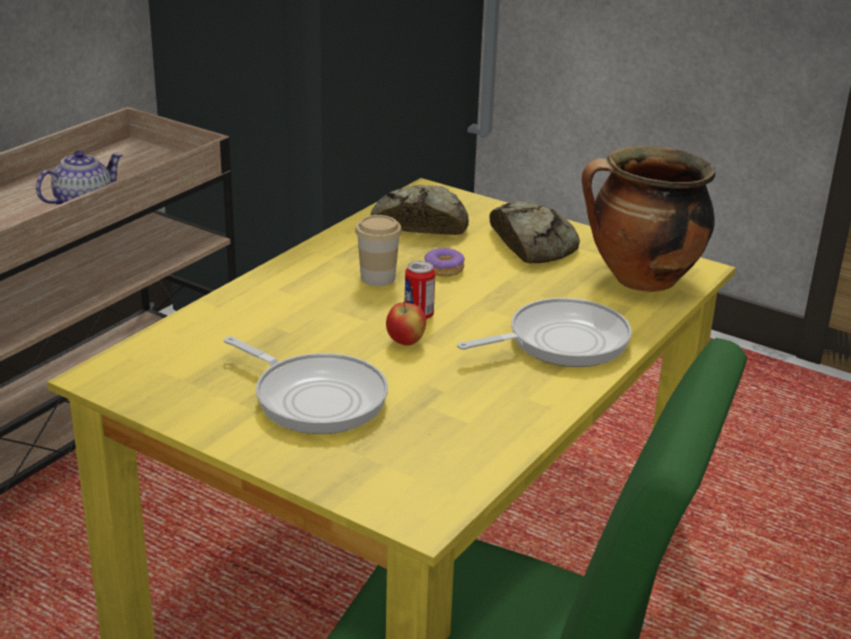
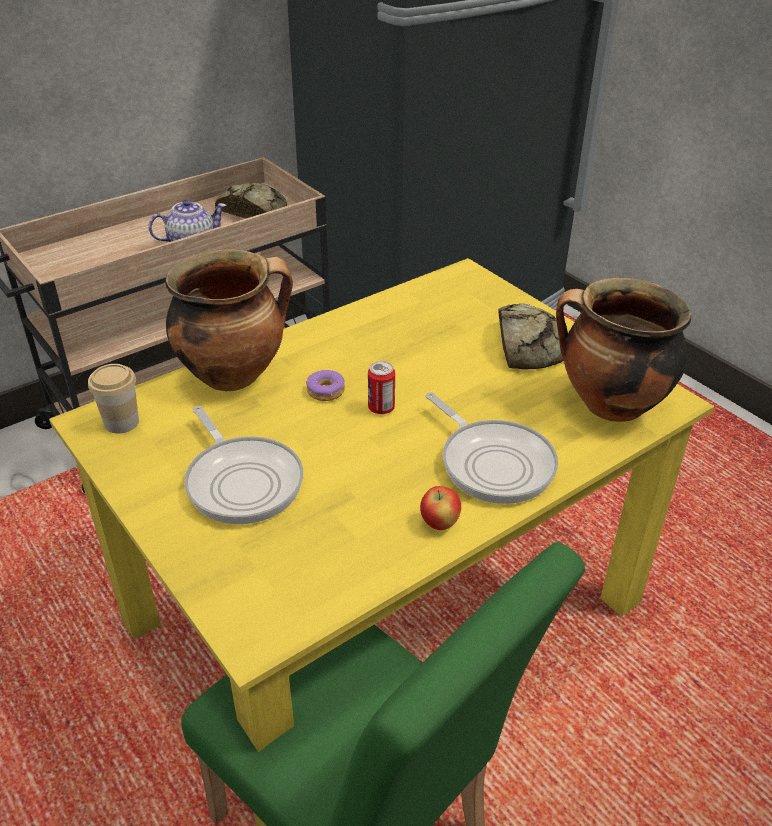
camera: 20 degrees right, 10 degrees up
cup [355,215,402,286] -> cup moved to [88,364,139,434]
bread [370,185,469,235] -> bread moved to [215,183,287,218]
apple [386,302,426,346] -> apple moved to [420,486,461,530]
donut [424,248,465,276] -> donut moved to [306,370,345,401]
frying pan [457,298,632,367] -> frying pan turned 60 degrees clockwise [425,392,558,504]
none -> cooking pot [165,249,293,391]

